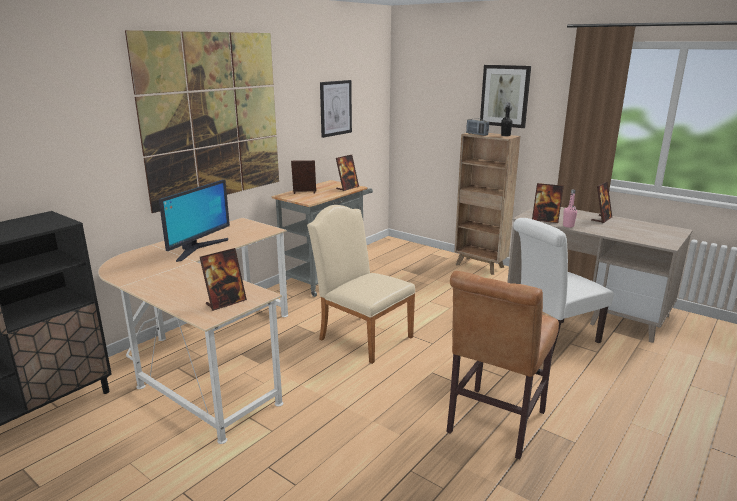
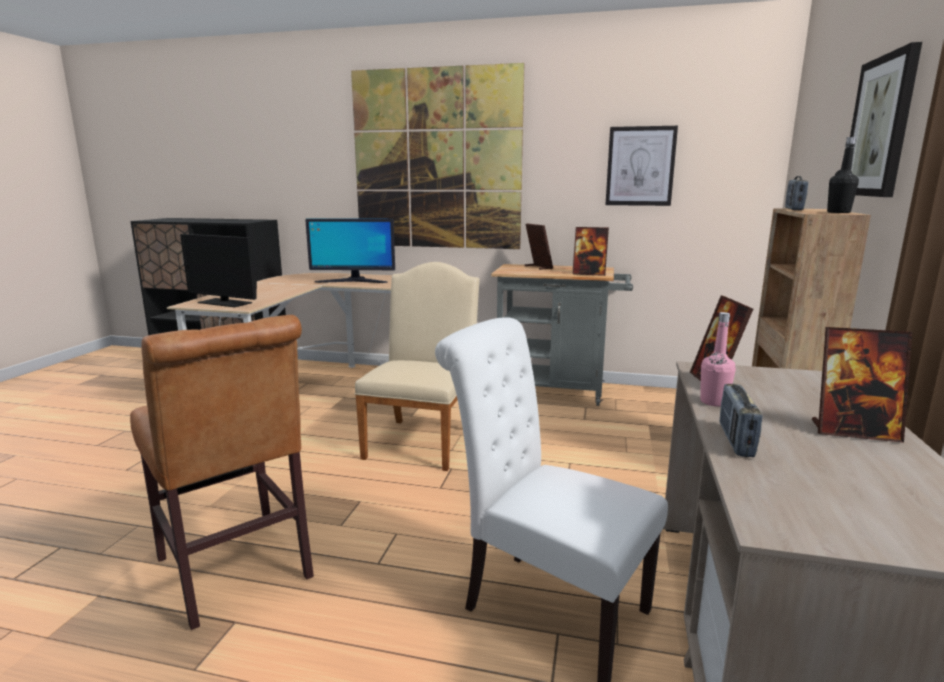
camera: 65 degrees right, 5 degrees down
picture frame [200,248,247,311] -> monitor [180,234,257,307]
brown chair [447,271,559,459] -> brown chair turned 135 degrees counterclockwise [130,315,314,630]
none -> radio [720,384,762,457]

